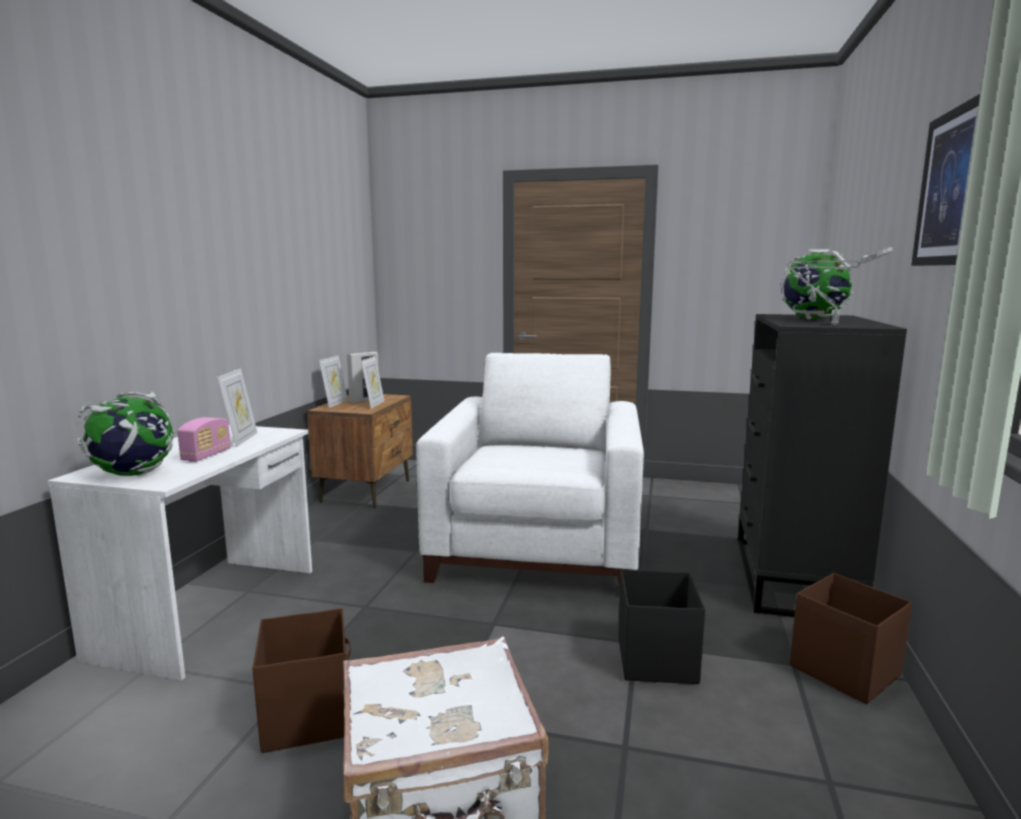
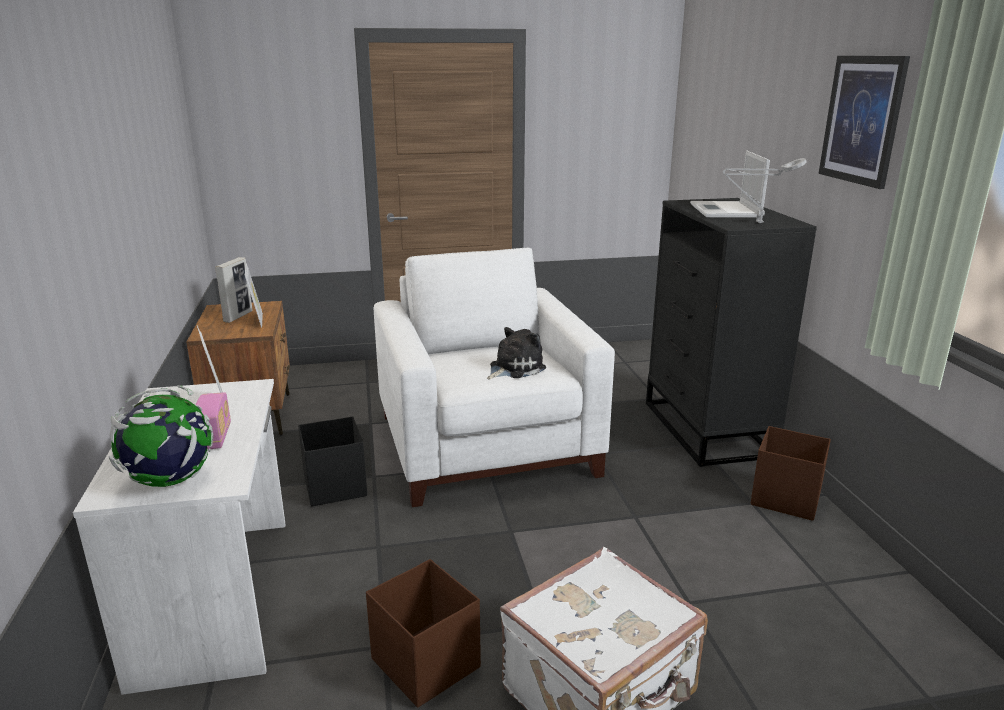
camera: 25 degrees left, 10 degrees up
picture frame [319,355,348,408] -> none
black storage box [618,569,705,684] -> black storage box moved to [298,416,367,506]
globe [780,249,853,319] -> laptop [690,150,770,218]
none -> plush toy [487,327,546,380]

